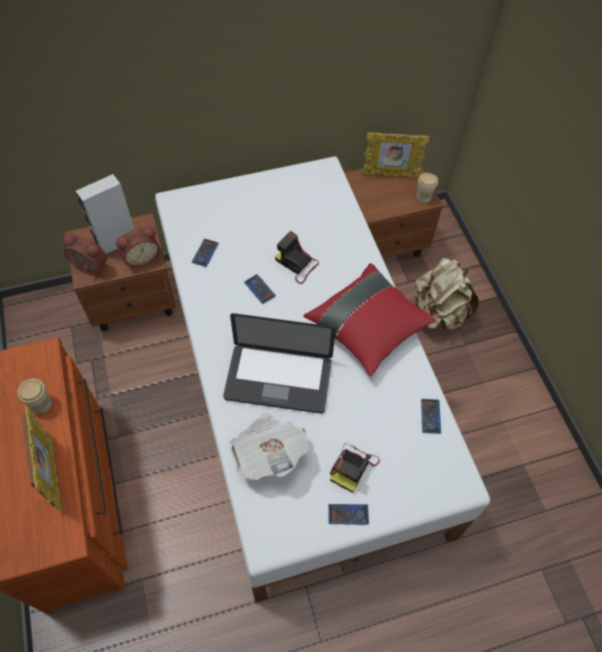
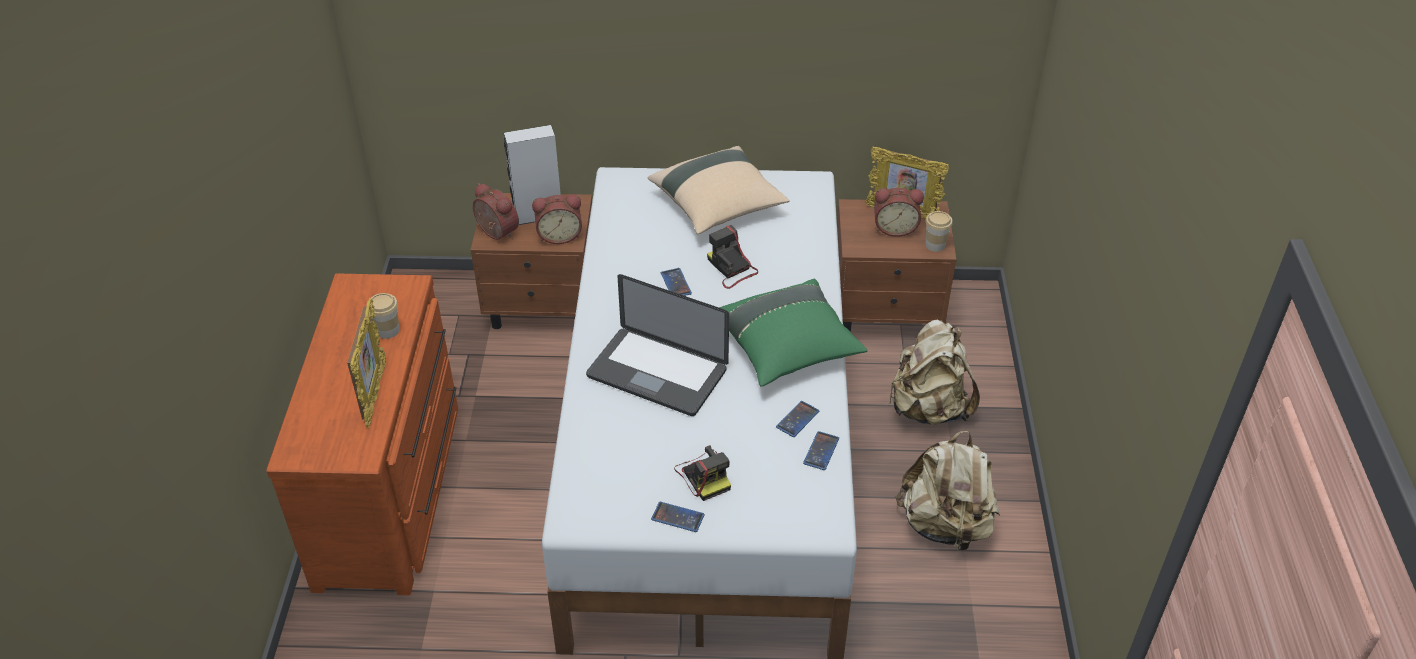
camera: 20 degrees right, 15 degrees down
phone [192,239,219,267] -> phone moved to [776,401,819,437]
newspaper [230,413,309,480] -> none
red pillow [303,263,436,376] -> green pillow [719,279,867,387]
camera [330,443,380,493] -> camera turned 75 degrees counterclockwise [674,445,731,501]
none -> beige pillow [647,146,789,234]
none -> alarm clock [874,188,924,237]
none -> beige backpack [895,431,1000,554]

